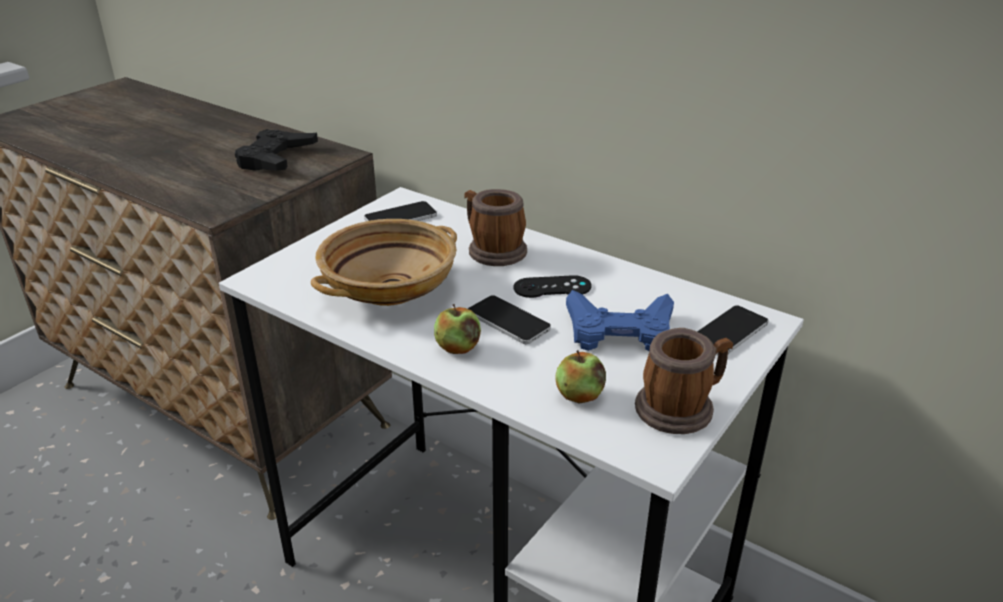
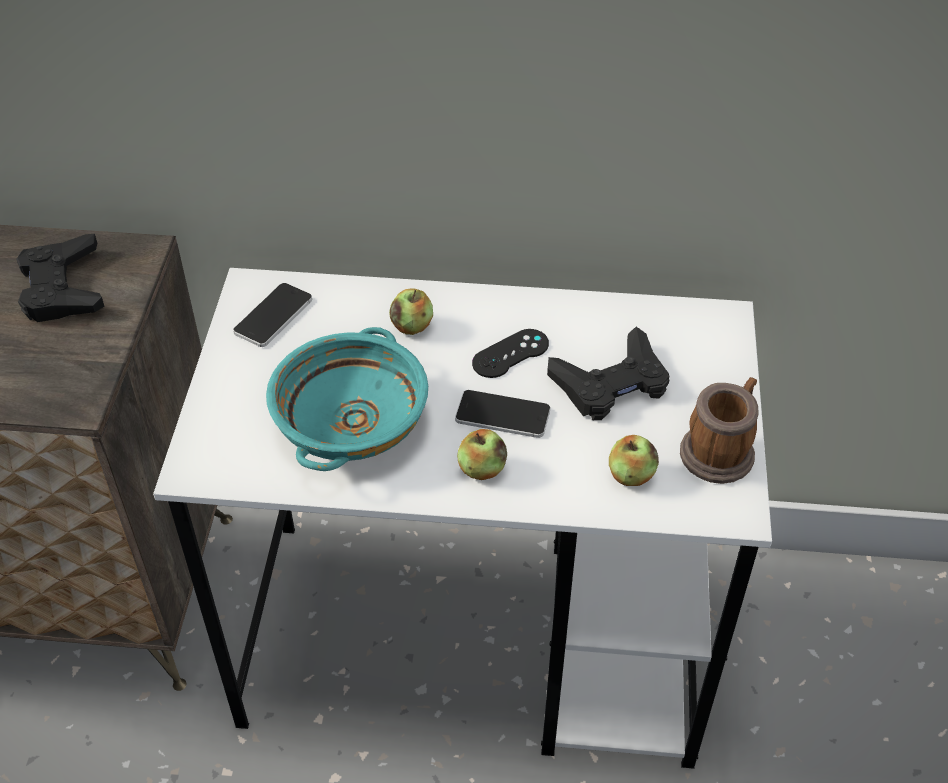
camera: 30 degrees left, 15 degrees up
beige bowl [311,219,457,306] -> turquoise bowl [266,327,428,471]
mug [464,189,527,266] -> apple [389,289,433,335]
blue game controller [566,290,674,351] -> black game controller [547,327,670,420]
phone [697,305,769,355] -> none

